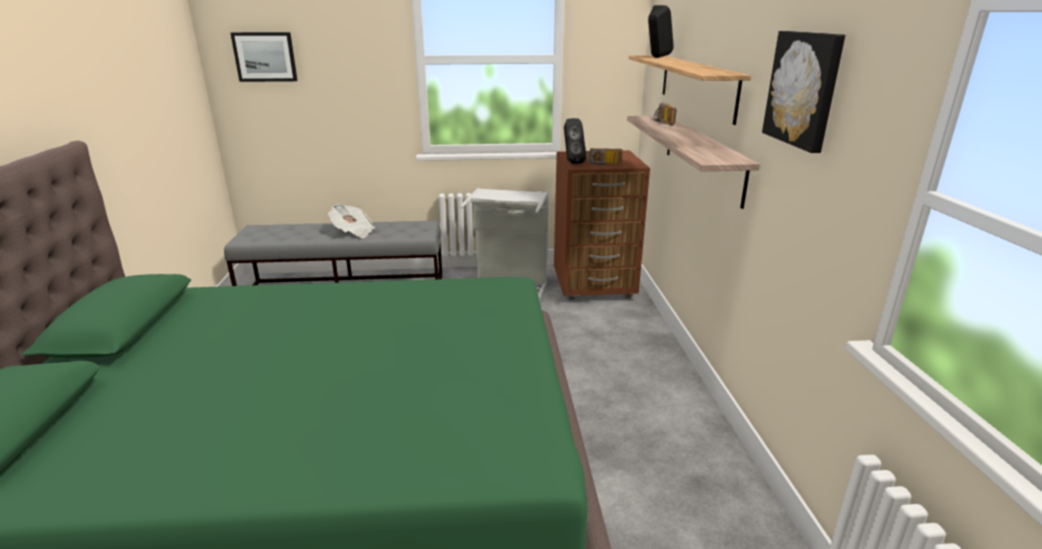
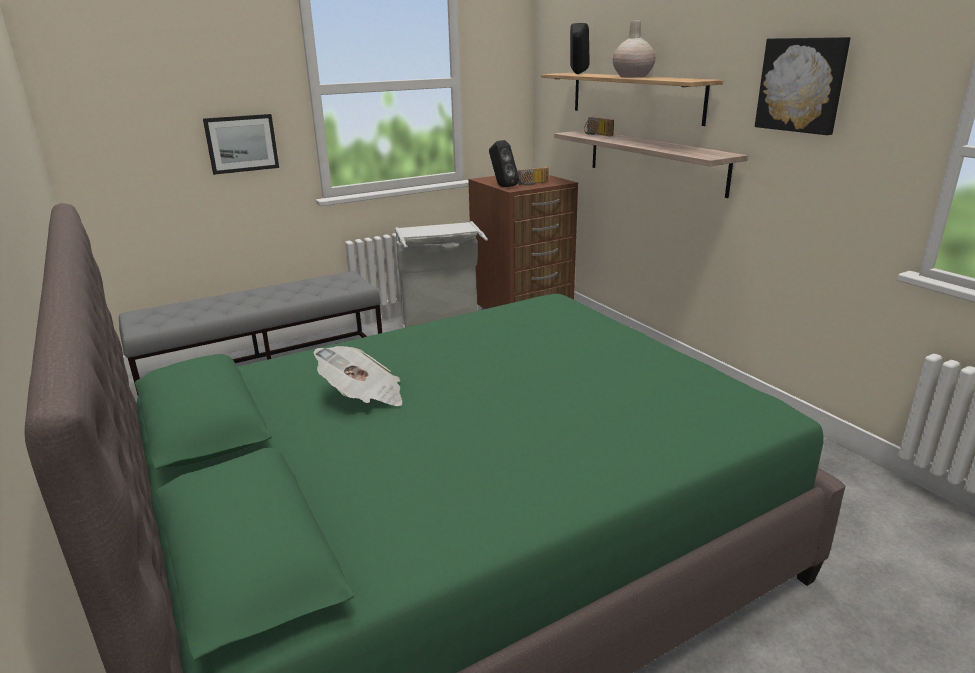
camera: 25 degrees left, 0 degrees up
picture [230,32,298,82] -> picture moved to [203,114,279,175]
newspaper [328,204,375,238] -> newspaper moved to [314,346,402,406]
none -> beige vase [613,20,655,77]

